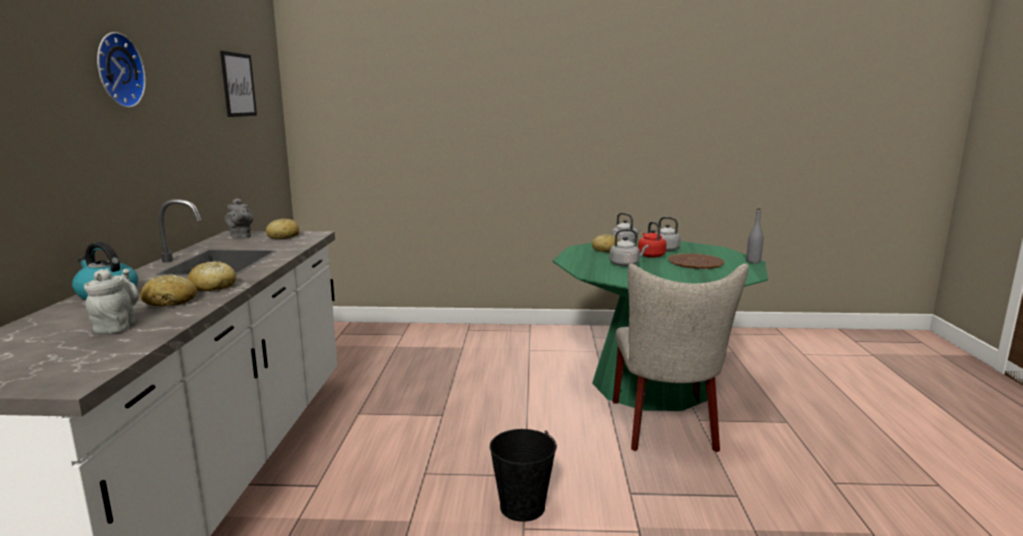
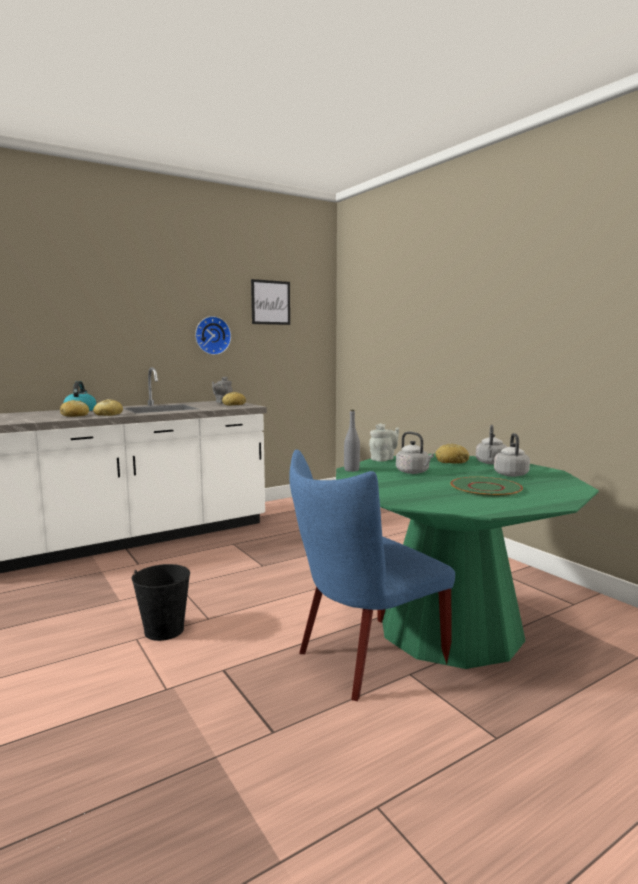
camera: 55 degrees right, 5 degrees down
grey teapot [84,268,139,333] -> grey teapot moved to [369,423,399,462]
wall clock [97,32,146,108] -> wall clock moved to [195,316,231,355]
beige chair [613,263,749,452] -> blue chair [289,450,455,701]
red kettle [638,221,666,258] -> none
brown plate [668,253,725,269] -> green plate [450,477,523,497]
grey bottle [747,208,763,264] -> grey bottle moved to [344,410,360,472]

